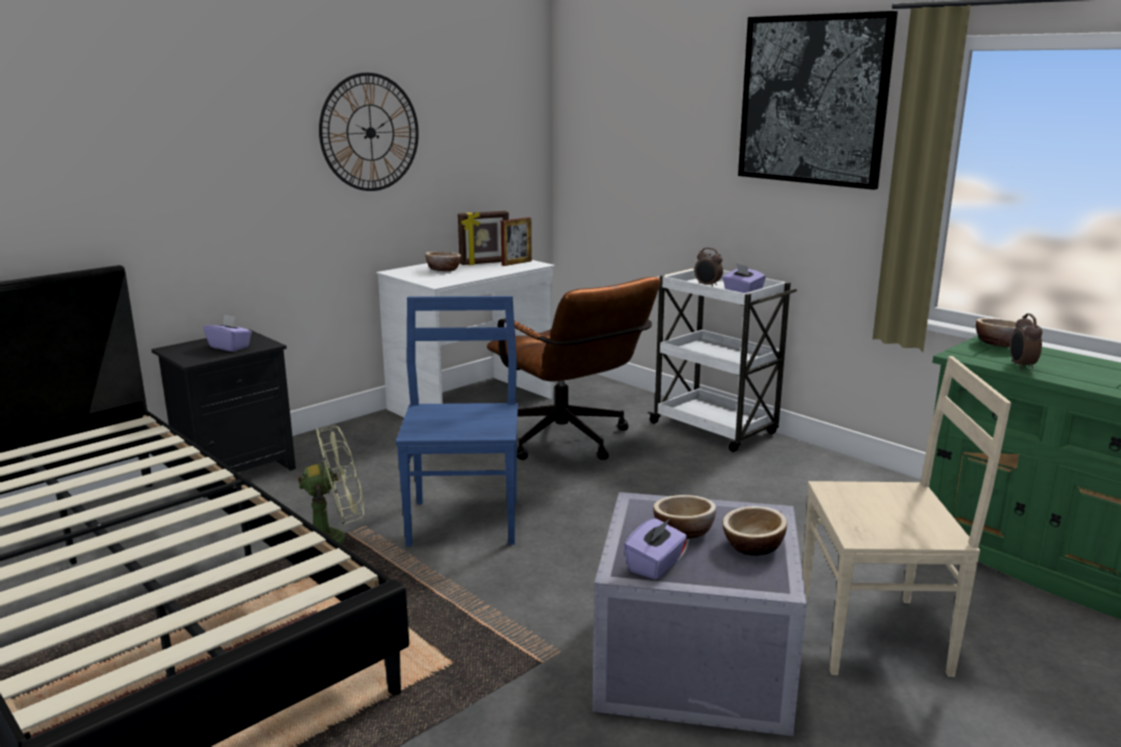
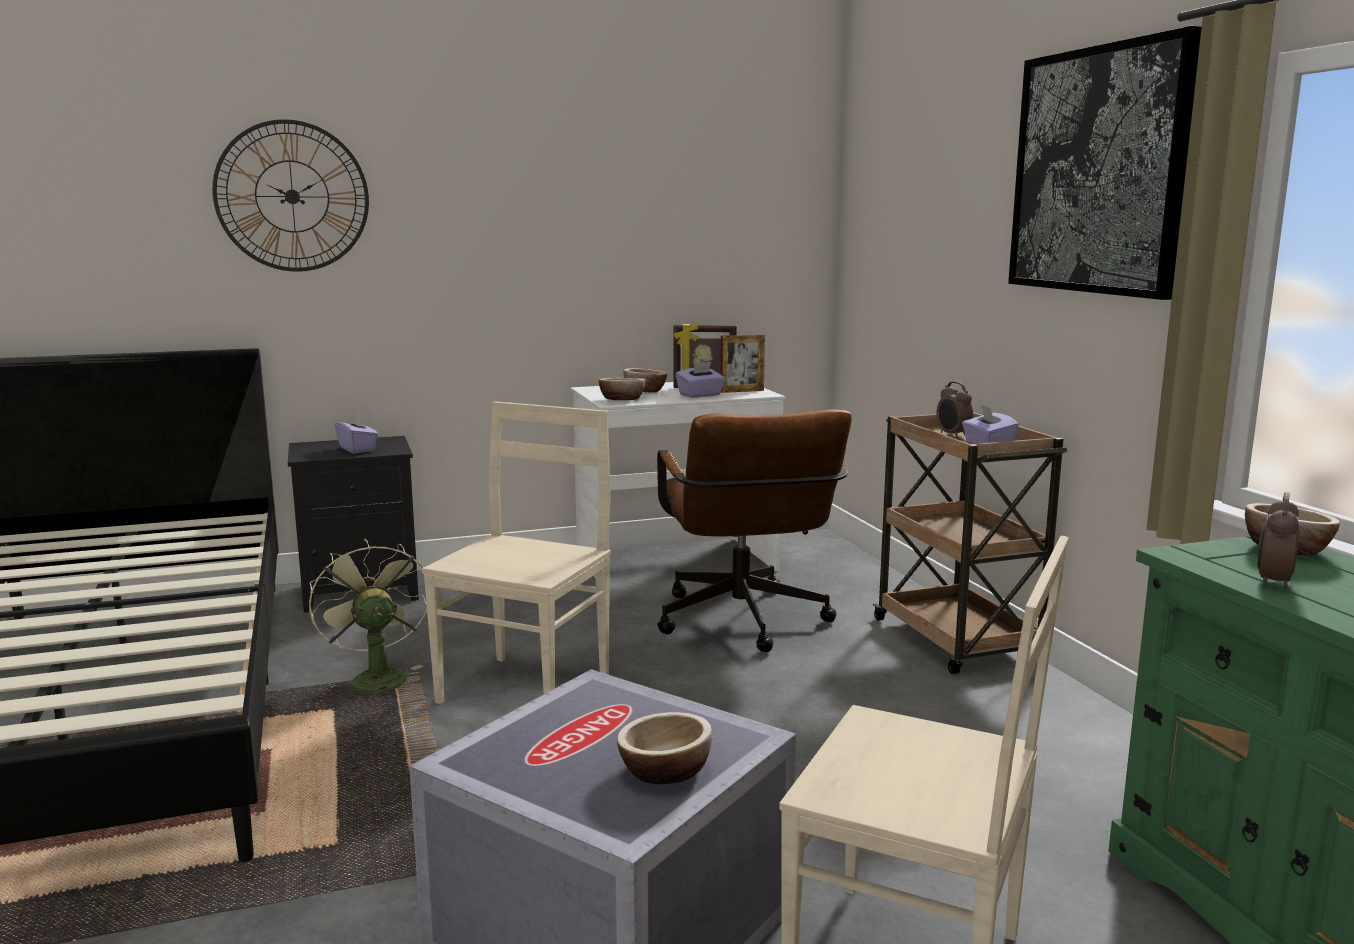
camera: 25 degrees right, 5 degrees down
green fan [297,425,364,544] -> green fan turned 120 degrees counterclockwise [309,539,427,701]
wall clock [319,72,419,191] -> wall clock moved to [212,119,369,272]
blue chair [396,296,518,546] -> beige chair [422,402,611,704]
purple tissue box [624,518,687,580] -> purple tissue box moved to [675,362,725,398]
white cart [647,268,797,452] -> brown cart [872,411,1067,674]
bowl [653,495,716,539] -> bowl moved to [599,378,646,400]

